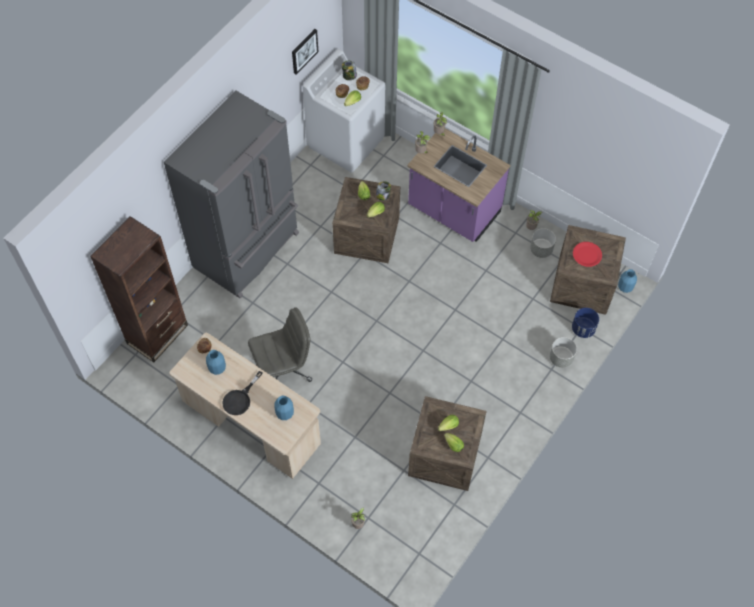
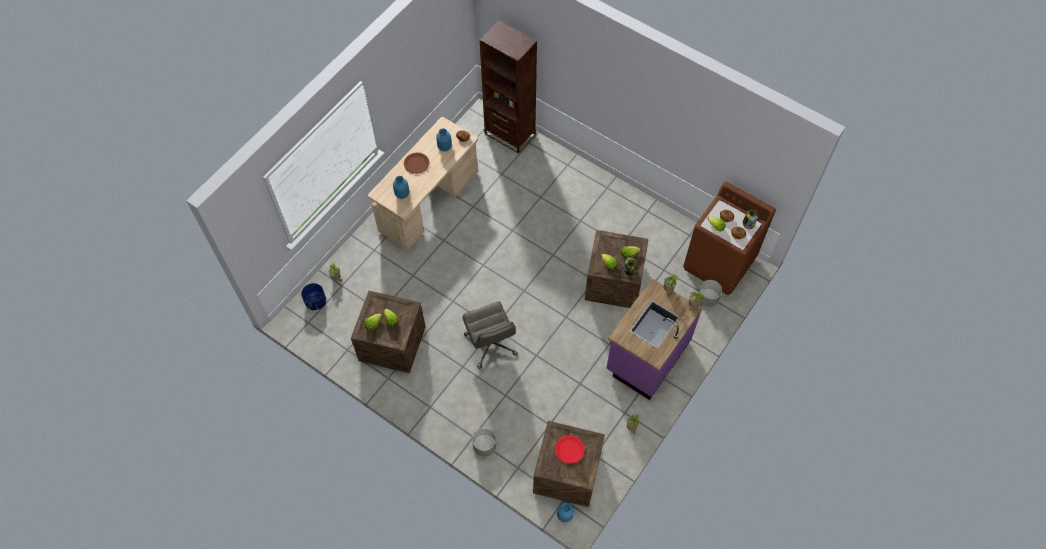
camera: 90 degrees right, 0 degrees up
grey fridge [164,90,299,298] -> none
black frying pan [222,371,263,415] -> brown plate [404,152,429,174]
grey office chair [248,307,312,382] -> grey office chair moved to [462,302,518,369]
picture [292,29,318,74] -> none
white washing machine [303,49,385,173] -> brown washing machine [683,181,776,295]
grey planter [530,228,556,258] -> grey planter moved to [699,280,722,307]
blue planter [572,308,599,338] -> blue planter moved to [301,283,326,310]

